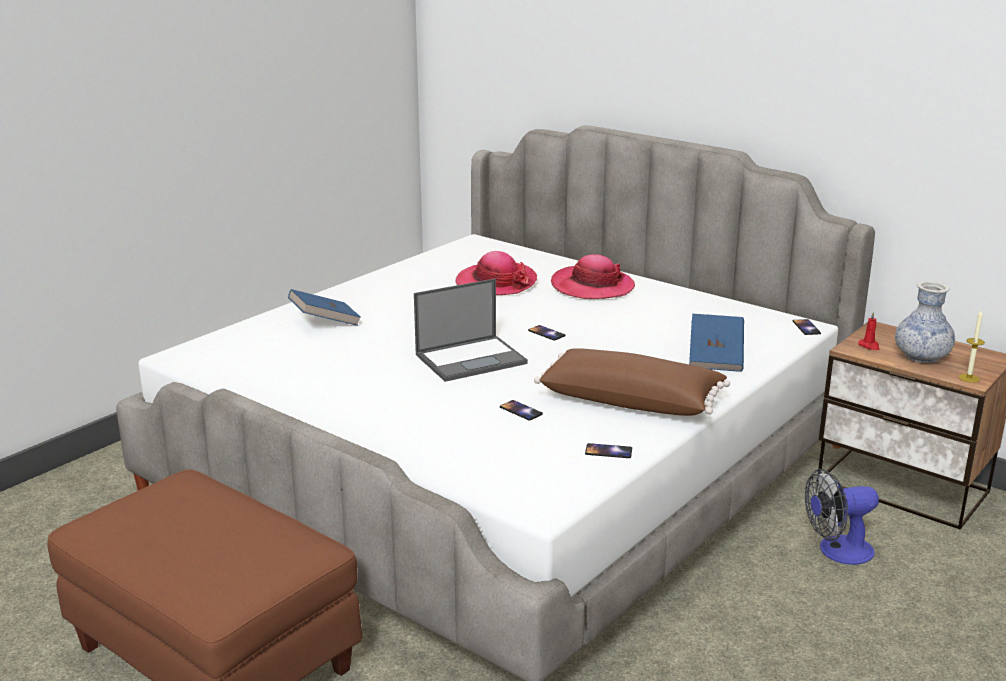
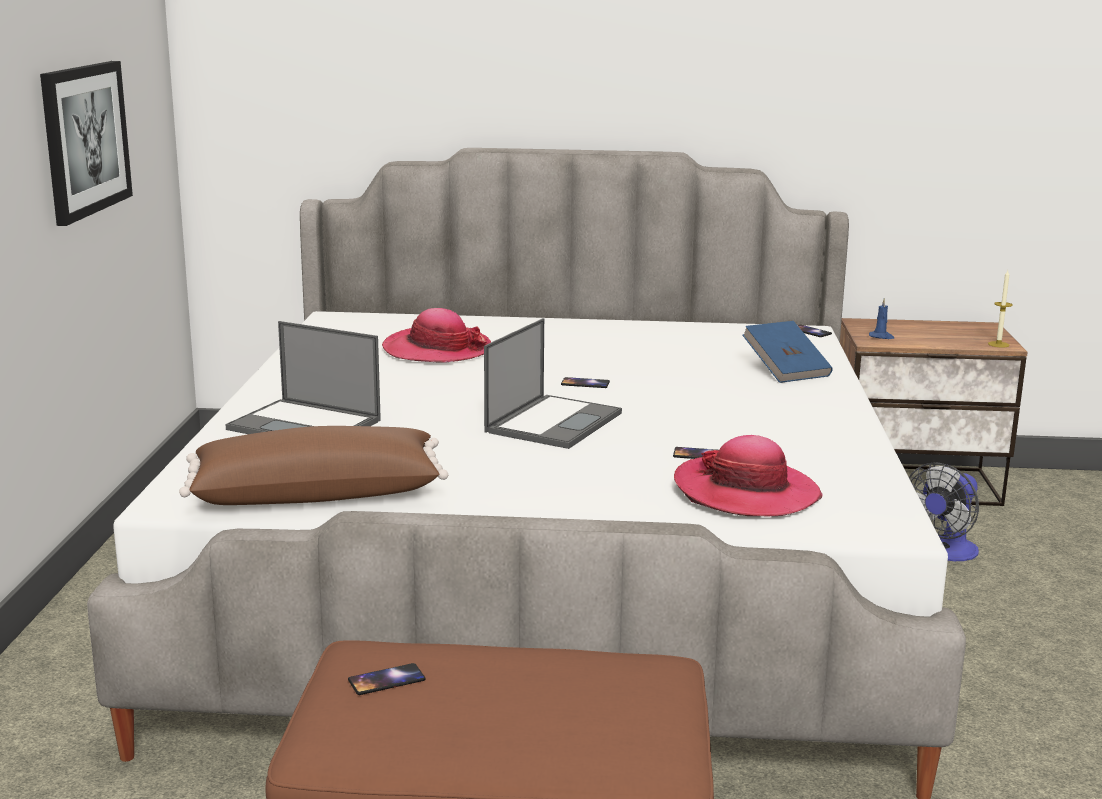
camera: 35 degrees left, 5 degrees down
blue book [288,289,361,326] -> laptop [225,321,381,434]
brown pillow [534,348,730,416] -> brown pillow moved to [179,426,448,505]
hat [551,254,635,299] -> hat moved to [674,435,823,516]
phone [585,443,632,458] -> phone moved to [348,663,426,695]
red candle [858,311,879,350] -> blue candle [869,298,894,339]
vase [895,281,955,363] -> none
none -> picture [40,61,133,226]

